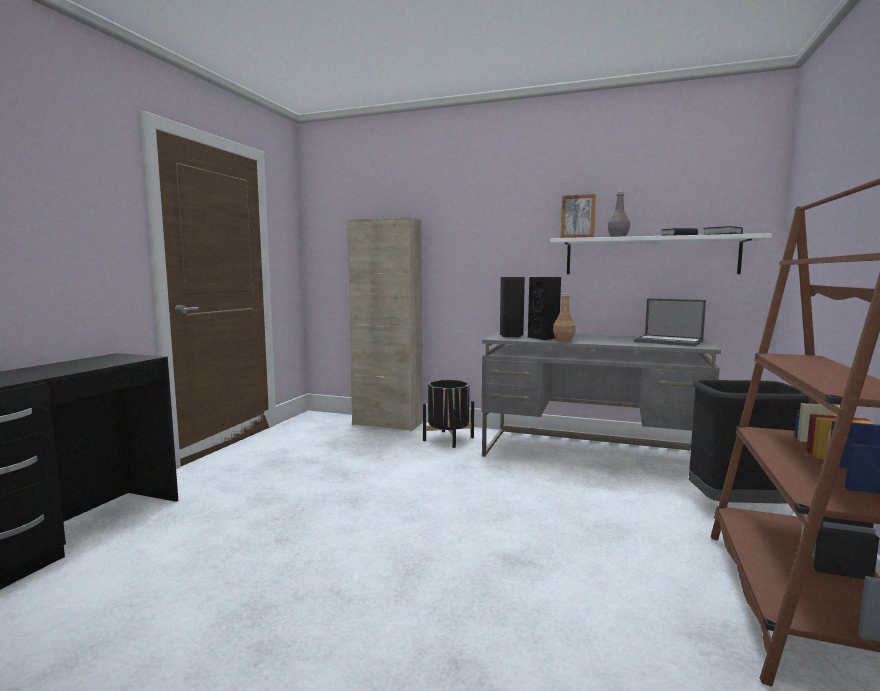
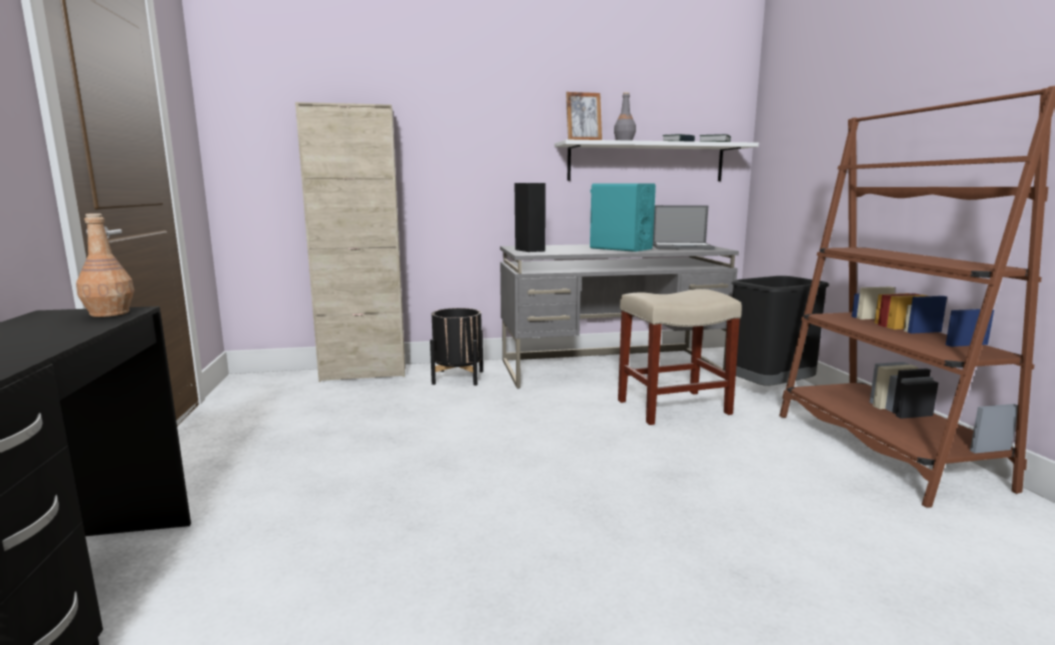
camera: 30 degrees left, 5 degrees up
black speaker [528,277,561,340] -> none
brown bottle [553,293,576,342] -> brown bottle moved to [76,213,134,317]
none -> turquoise speaker [590,184,656,252]
none -> beige stool [618,289,742,425]

